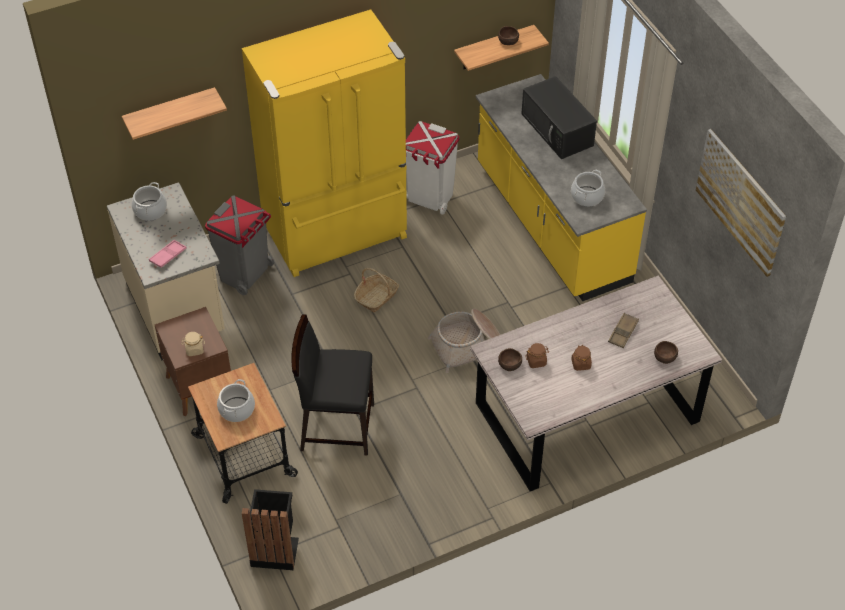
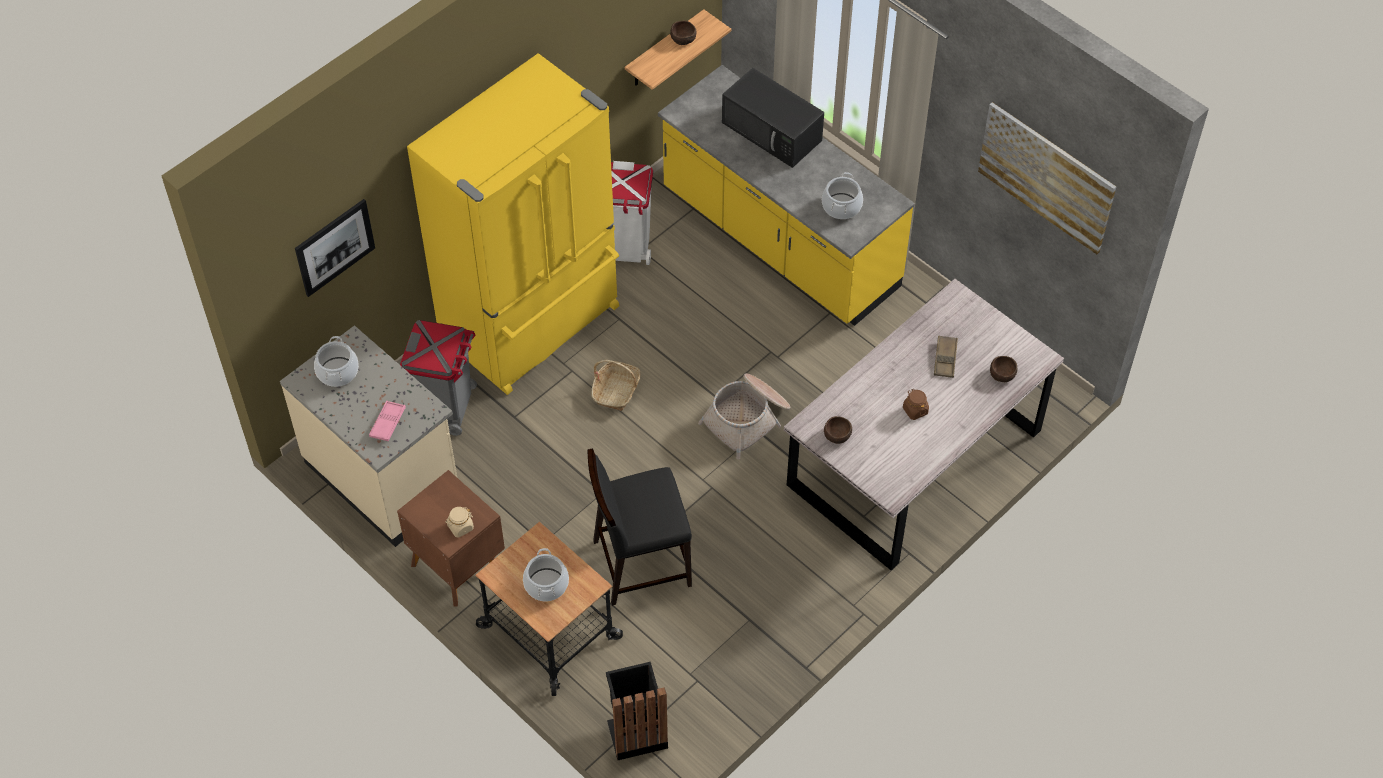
camera: 20 degrees left, 5 degrees up
shelf [122,87,227,140] -> picture [295,199,375,297]
brown jar [525,343,549,368] -> none

